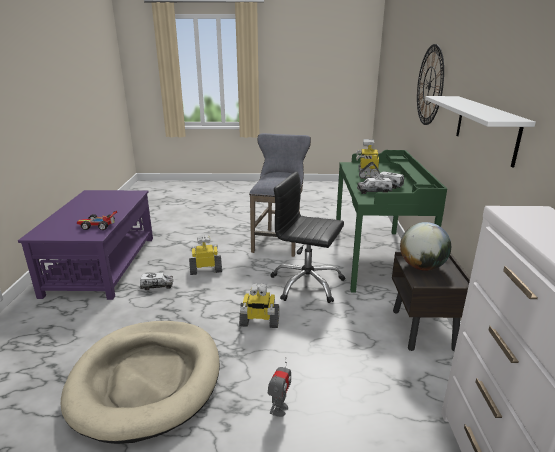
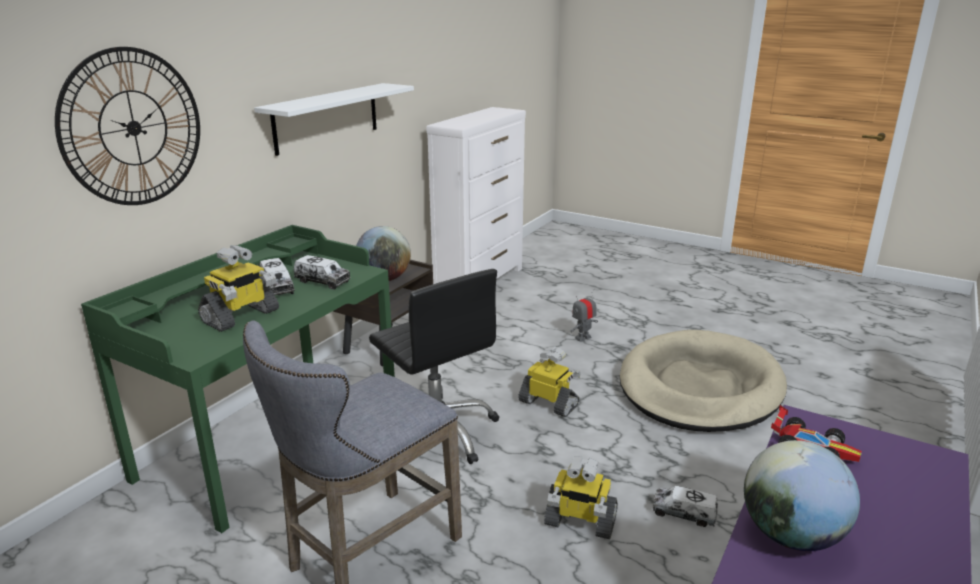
camera: 150 degrees left, 0 degrees up
none -> globe [744,440,860,551]

